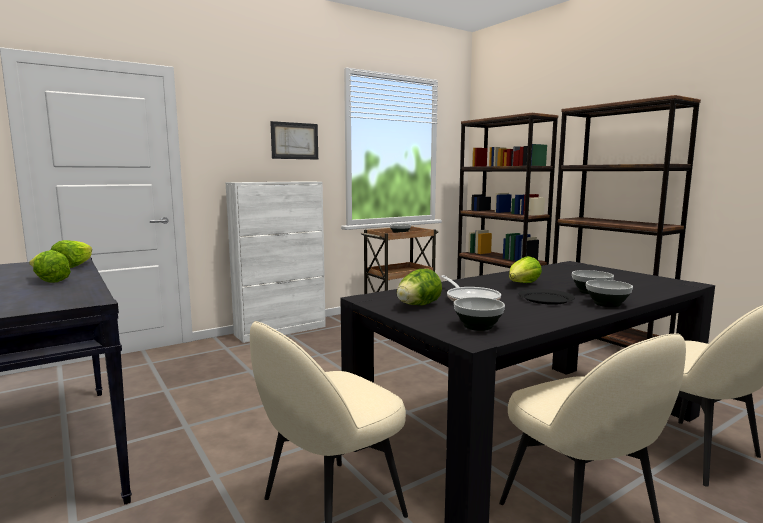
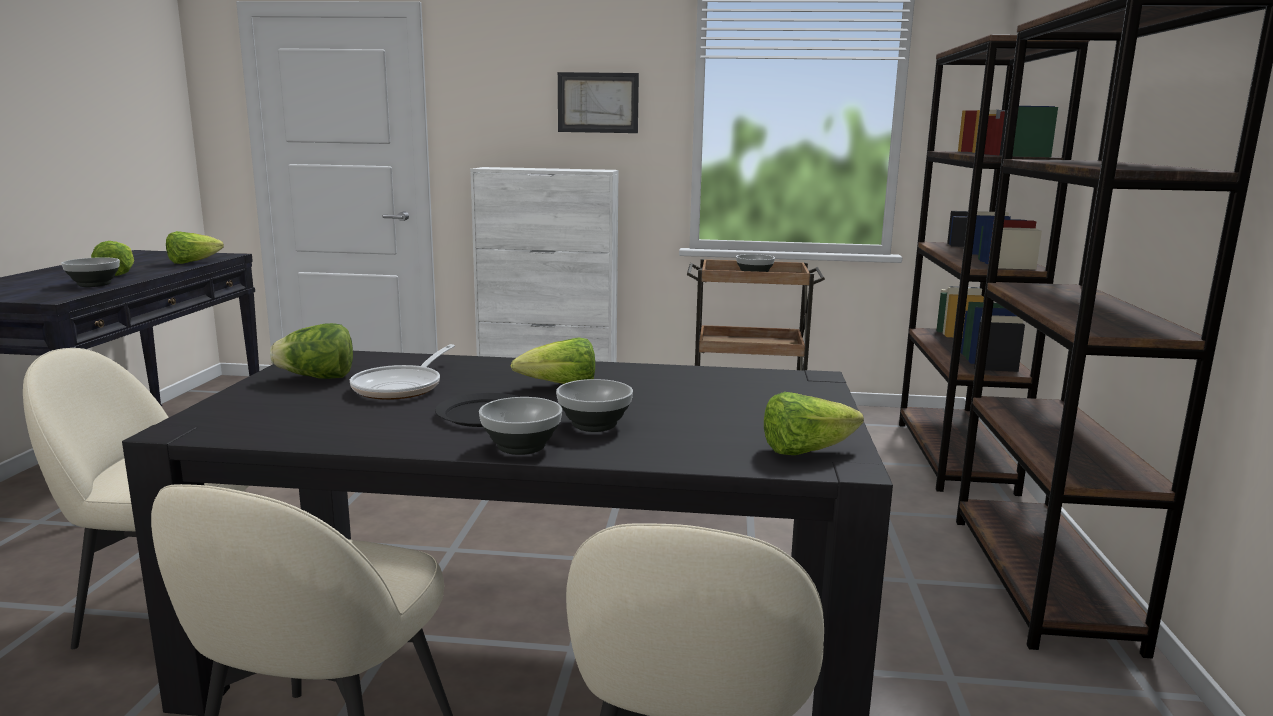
camera: 40 degrees right, 5 degrees up
bowl [454,297,505,331] -> bowl moved to [61,257,120,287]
none -> lettuce [764,392,864,455]

